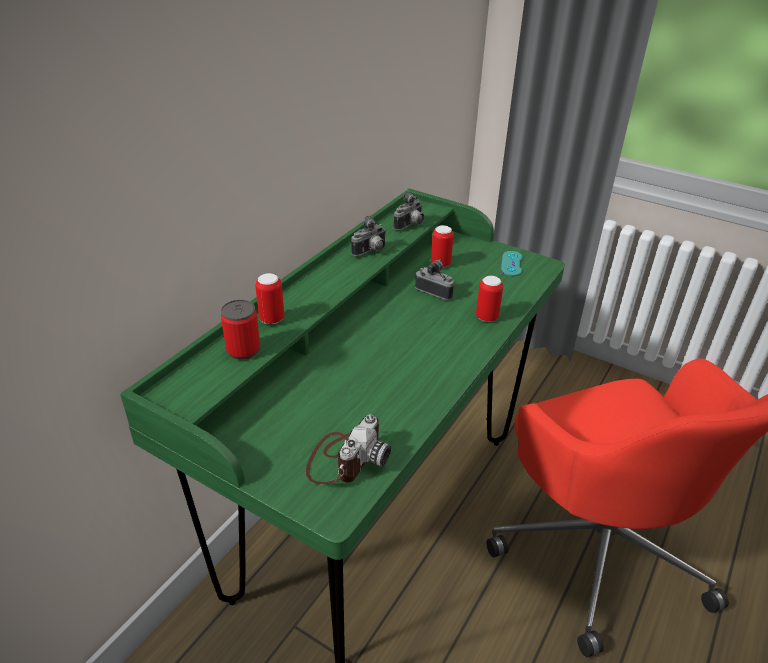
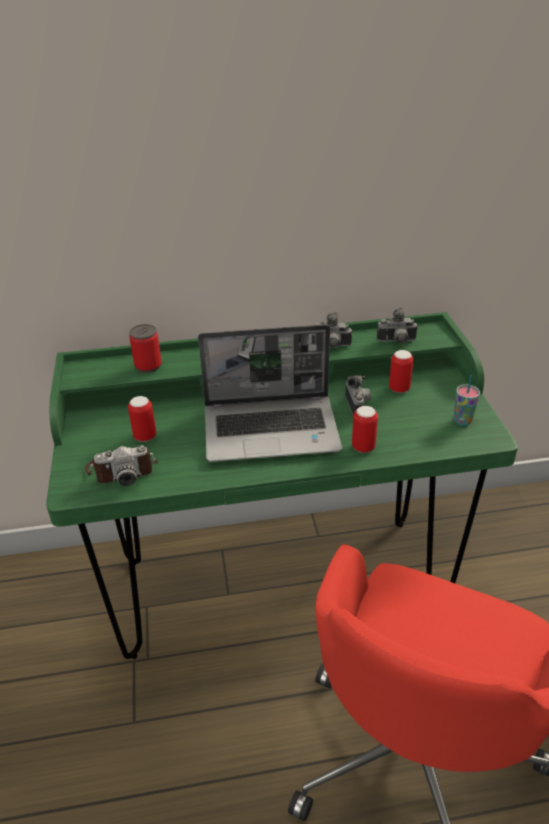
camera: 50 degrees right, 0 degrees up
can [255,273,284,324] -> can moved to [128,396,156,442]
turquoise game controller [501,251,523,276] -> cup [454,375,480,426]
none -> laptop [198,325,342,462]

